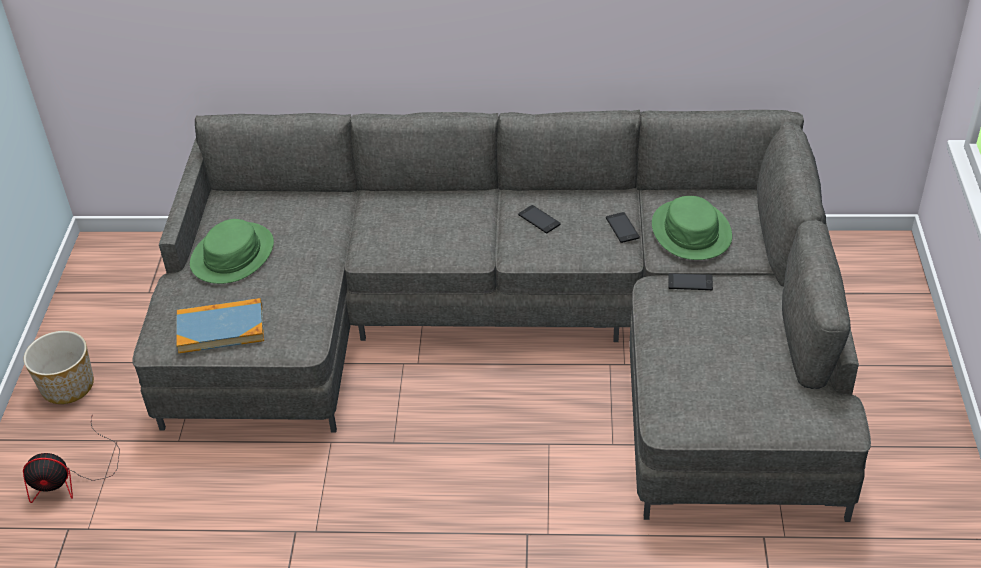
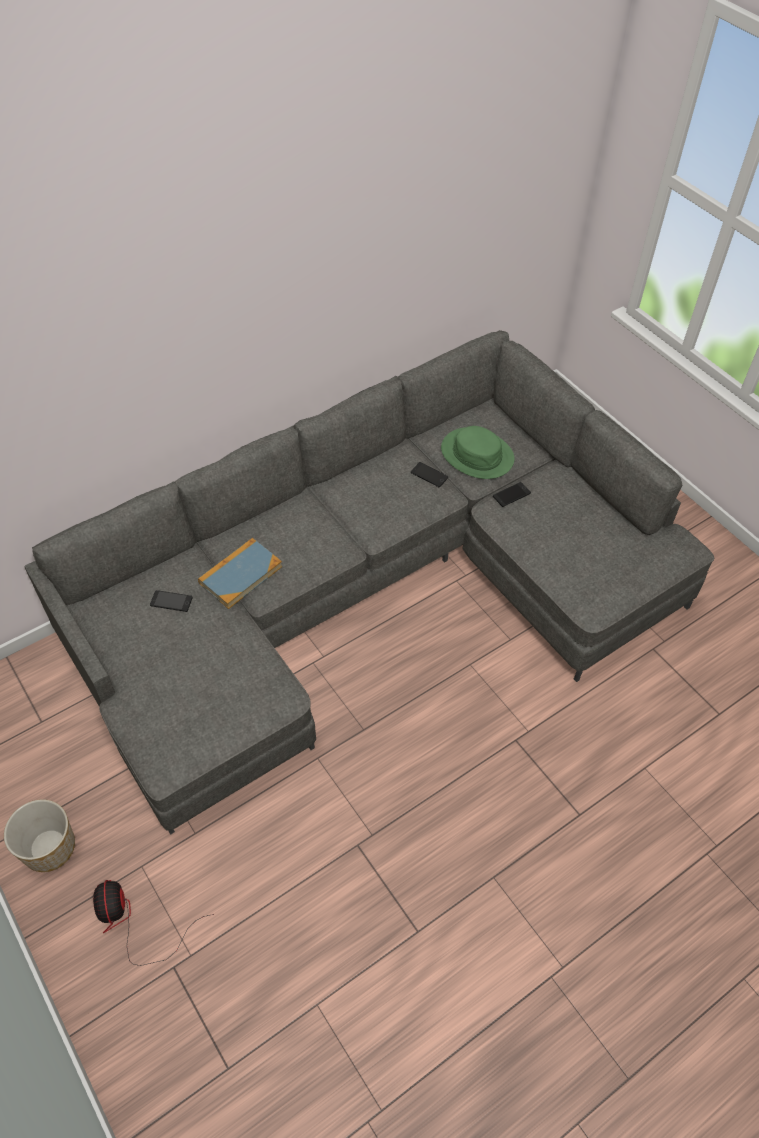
camera: 40 degrees left, 10 degrees up
fan [23,417,120,503] -> fan turned 120 degrees clockwise [93,880,214,966]
book [176,298,264,353] -> book moved to [198,538,282,609]
green hat [190,219,274,284] -> none
phone [518,205,561,233] -> phone moved to [150,590,193,612]

